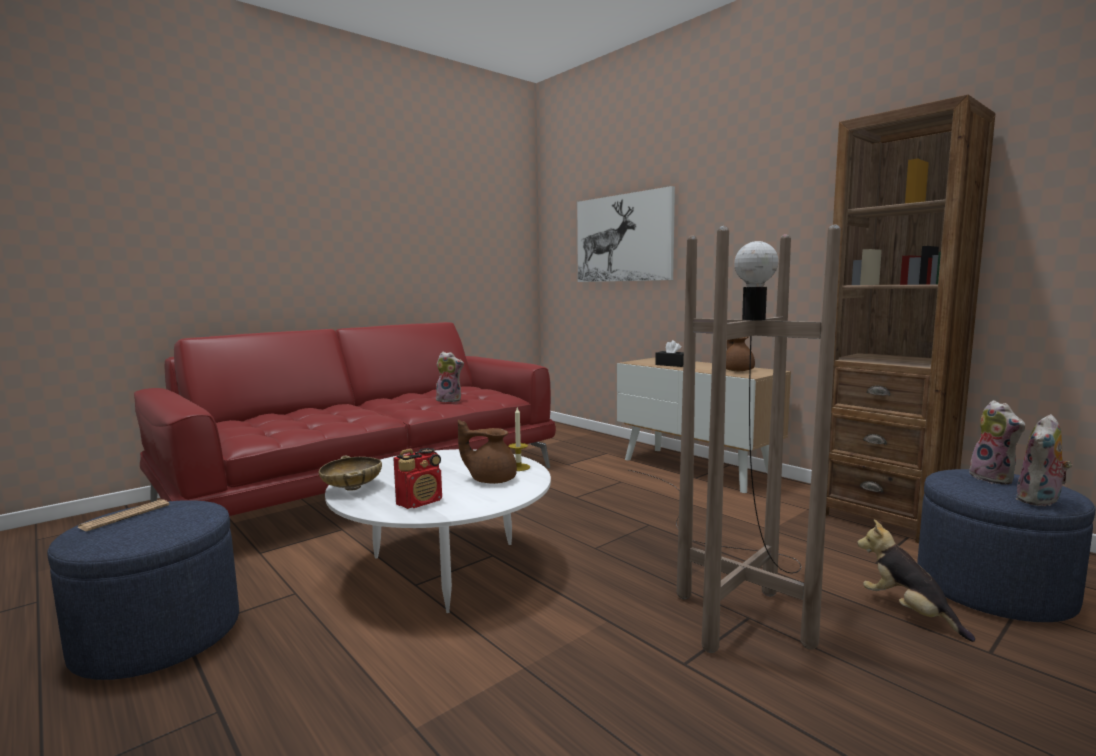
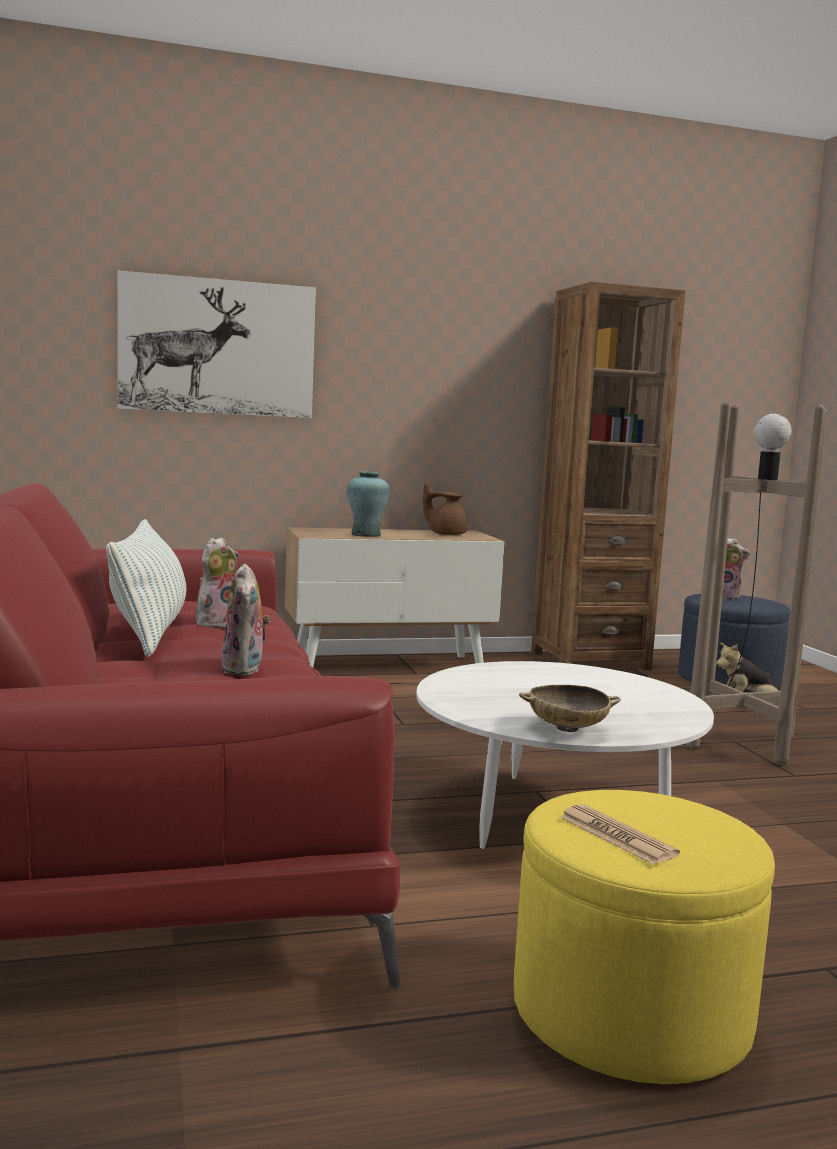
camera: 65 degrees left, 0 degrees up
blue ottoman [47,500,239,680] -> yellow ottoman [514,790,775,1084]
radio [393,448,442,509] -> none
brown teapot [458,420,517,484] -> none
candle [508,408,530,471] -> none
black tissue box [655,340,684,367] -> turquoise vase [347,471,390,537]
plush toy [1016,414,1072,506] -> plush toy moved to [222,563,270,675]
none -> pillow [106,519,186,657]

